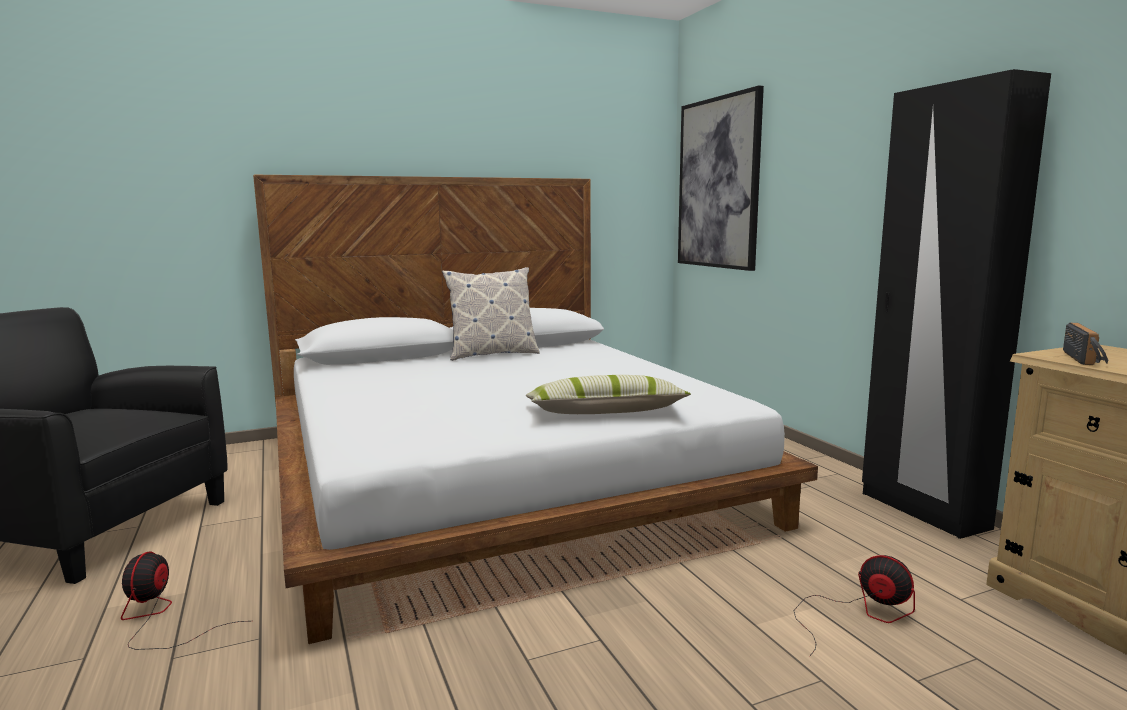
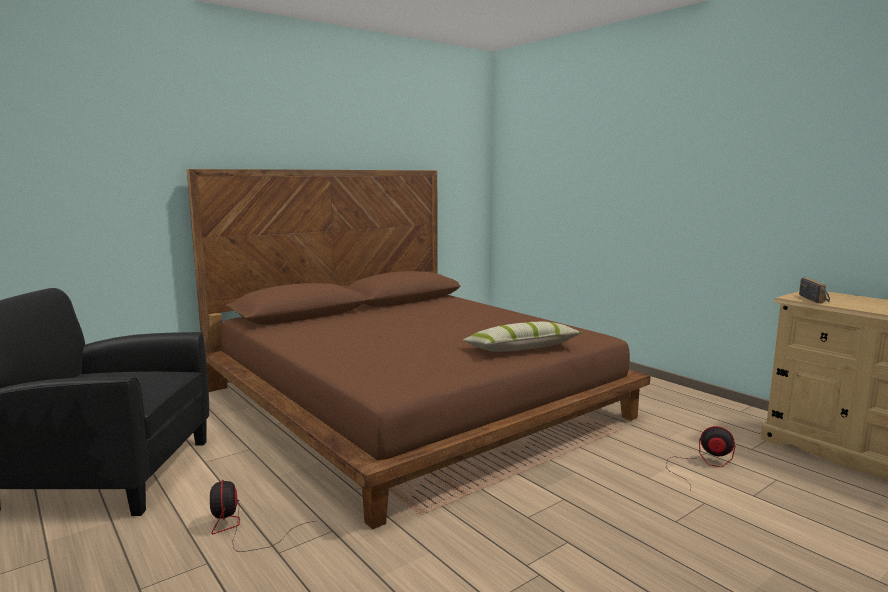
camera: 15 degrees left, 0 degrees up
white bed [253,175,818,644] -> brown bed [187,169,651,529]
pillow [442,267,540,361] -> none
picture [678,85,764,271] -> none
black wardrobe [862,69,1051,539] -> none

